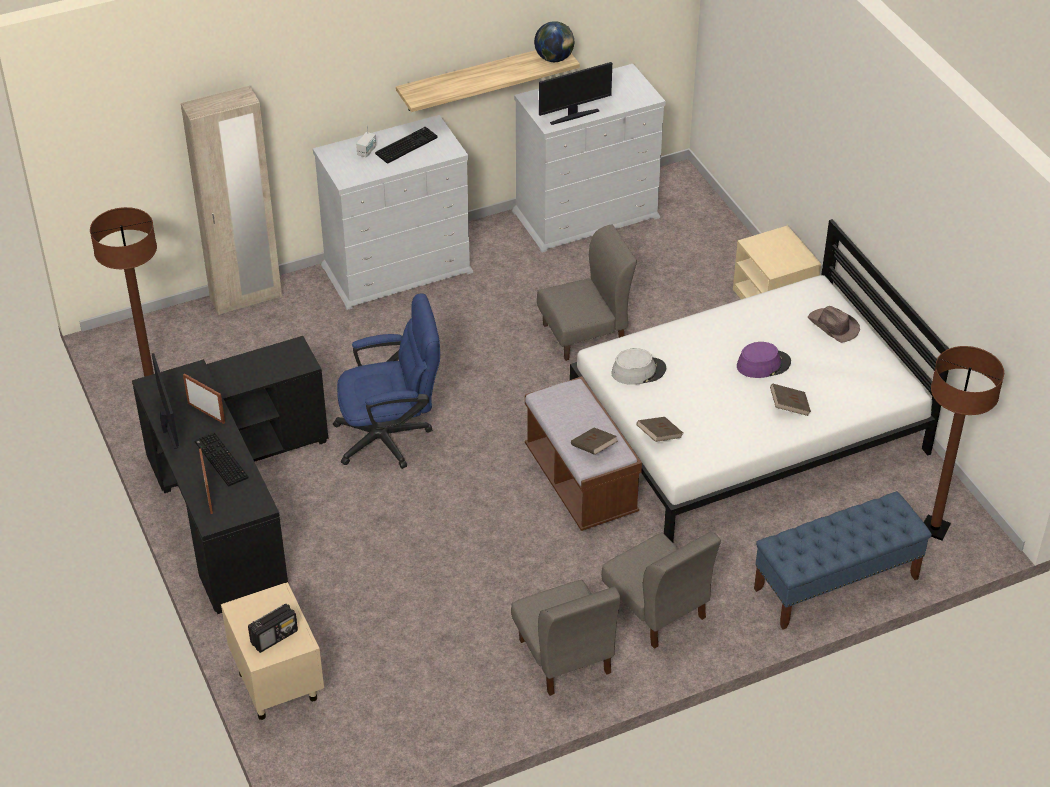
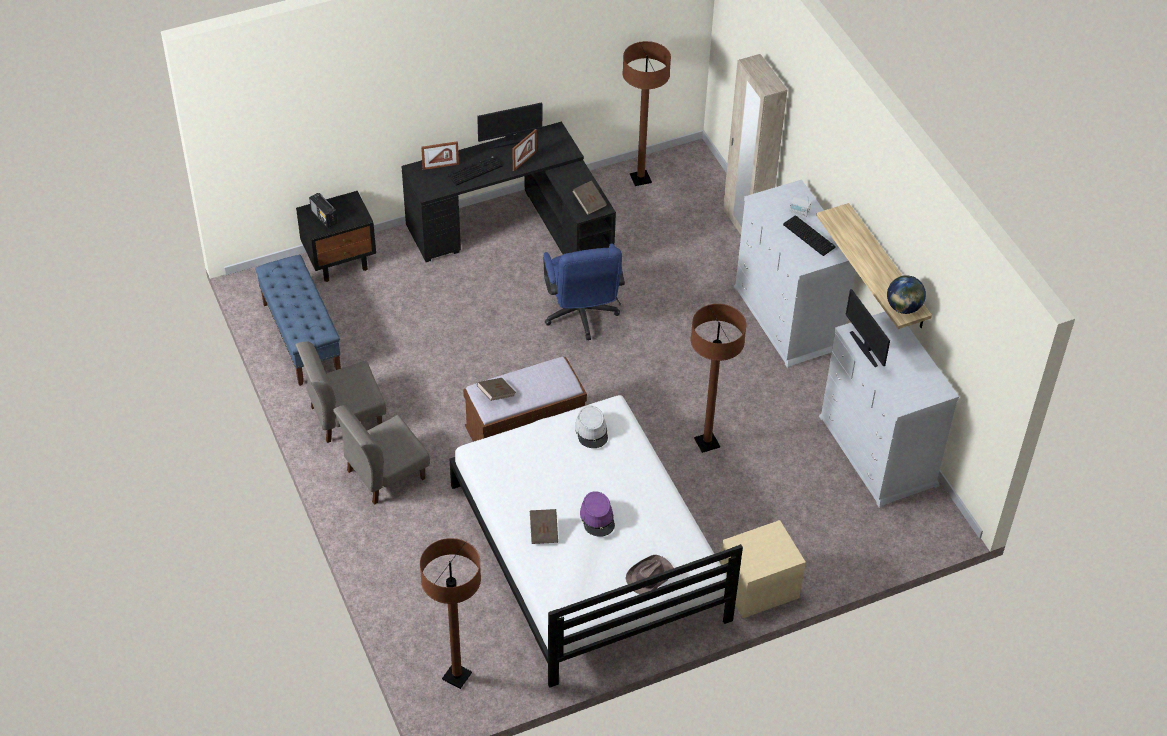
camera: 90 degrees right, 5 degrees up
beige nightstand [221,582,324,720] -> black nightstand [296,191,376,282]
grey chair [537,225,637,361] -> brown floor lamp [691,304,747,453]
brown book [636,417,683,442] -> brown book moved to [572,181,607,215]
blue bench [754,491,932,629] -> blue bench moved to [255,255,341,386]

